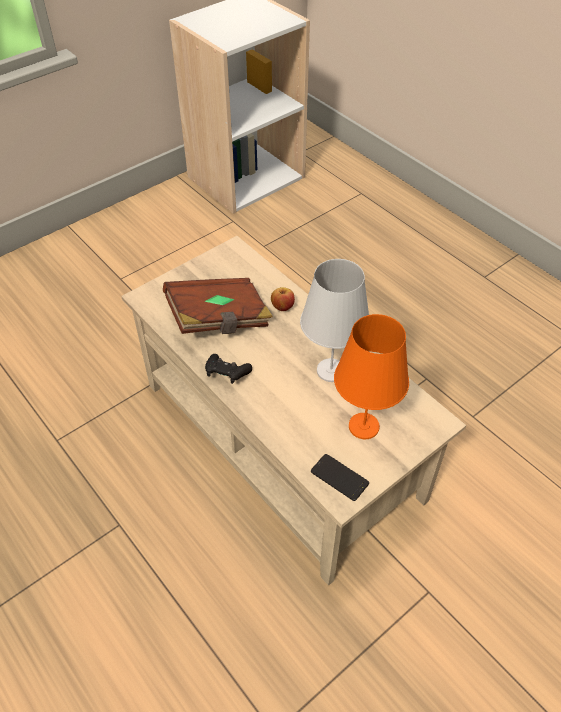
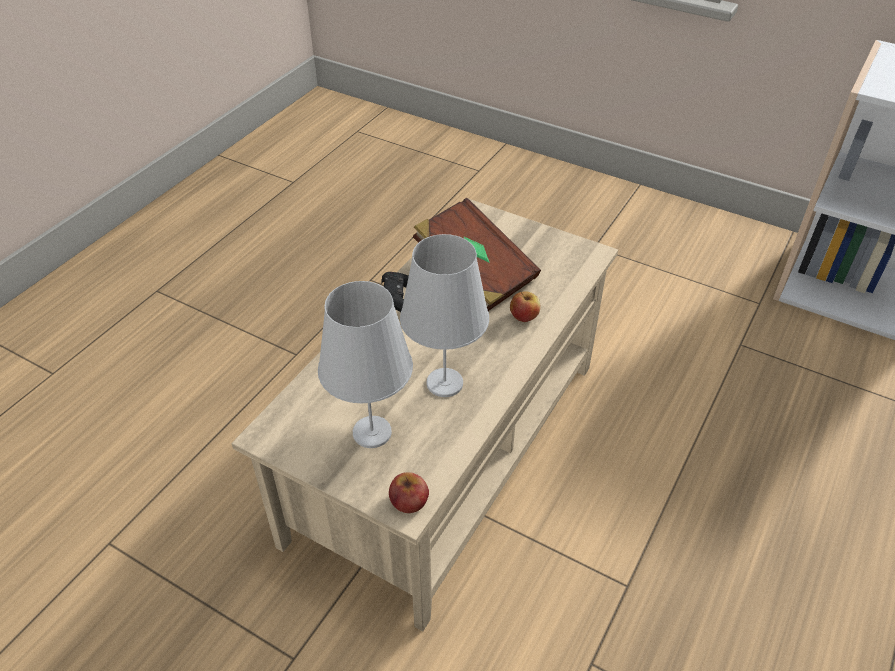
camera: 70 degrees right, 5 degrees down
phone [311,454,369,501] -> none
orange table lamp [334,314,409,439] -> white table lamp [318,281,413,448]
none -> apple [389,472,429,513]

